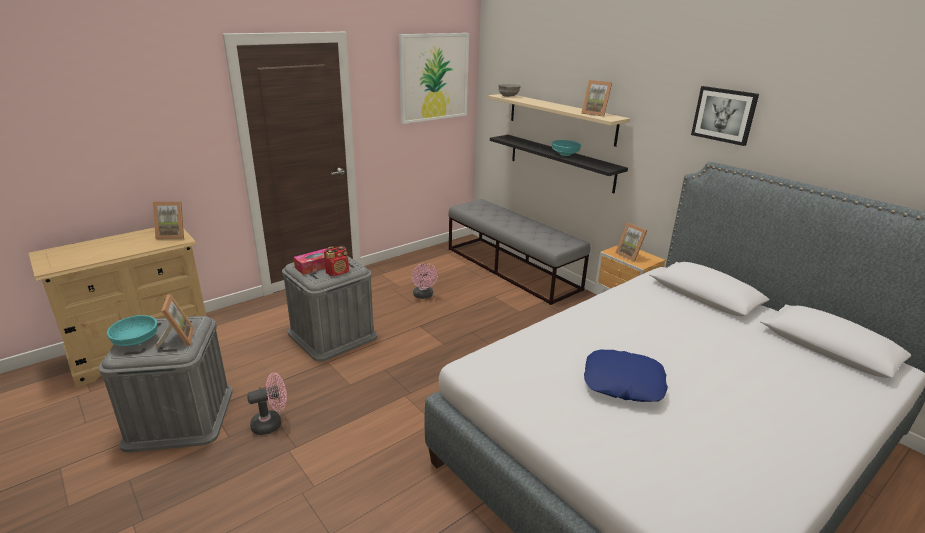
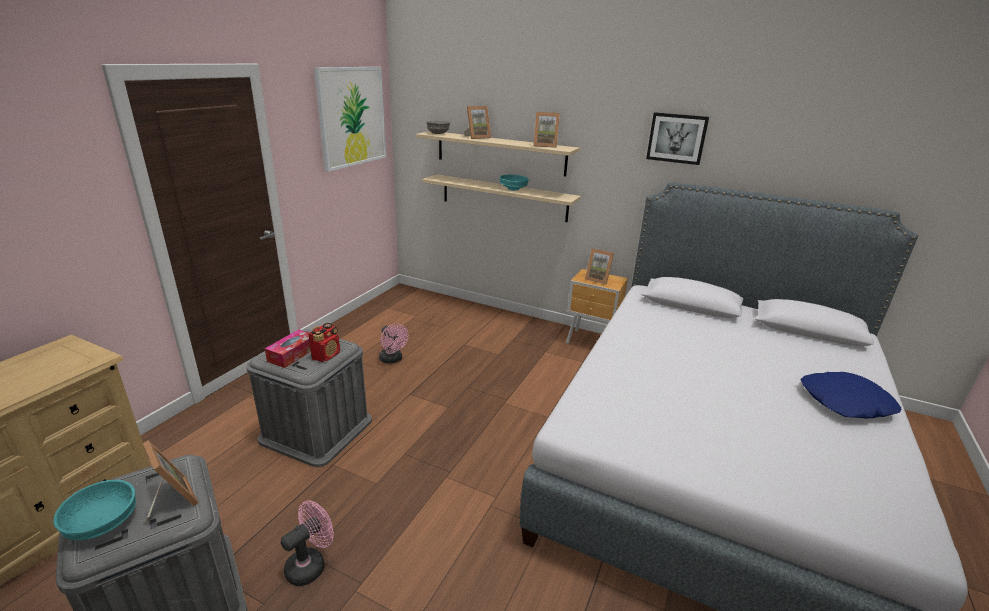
camera: 25 degrees left, 0 degrees up
picture frame [153,202,184,239] -> picture frame moved to [464,106,491,139]
grey bench [448,199,590,305] -> none
black shelf [490,135,628,194] -> beige shelf [422,174,581,222]
blue pillow [584,350,668,402] -> blue pillow moved to [801,372,901,419]

